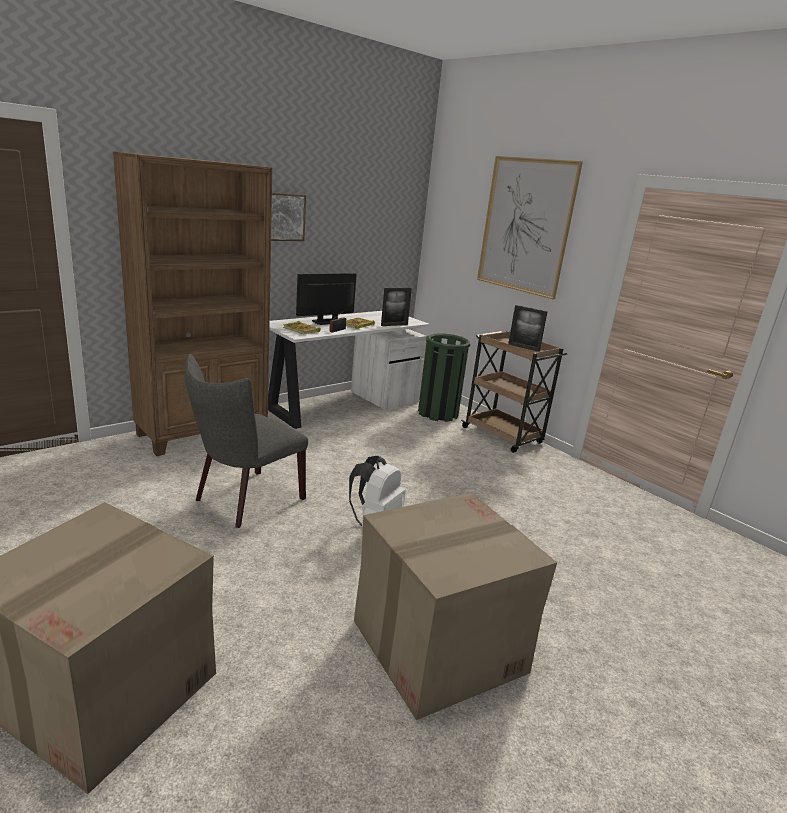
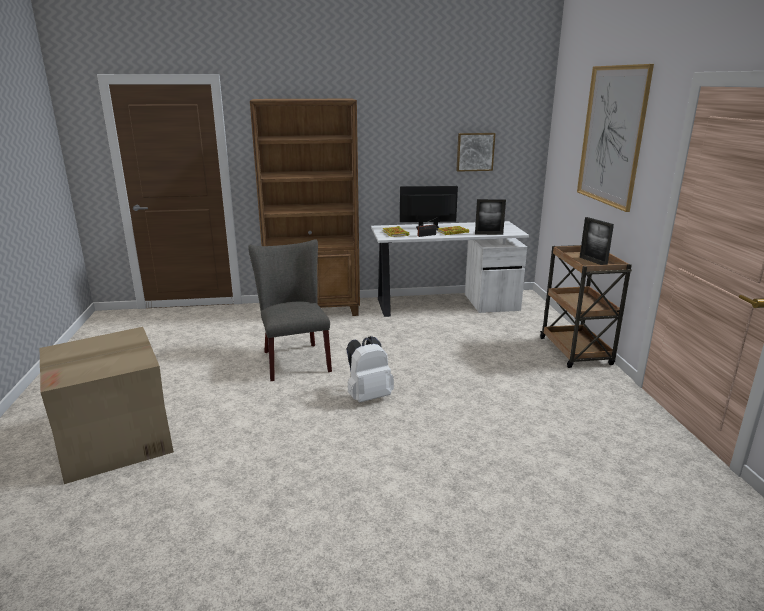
camera: 35 degrees right, 0 degrees up
grey chair [185,354,308,528] -> grey chair turned 90 degrees clockwise [248,239,332,381]
picture [271,193,306,241] -> picture moved to [456,133,495,172]
cardboard box [354,493,557,720] -> none
green trash can [418,333,470,422] -> none

